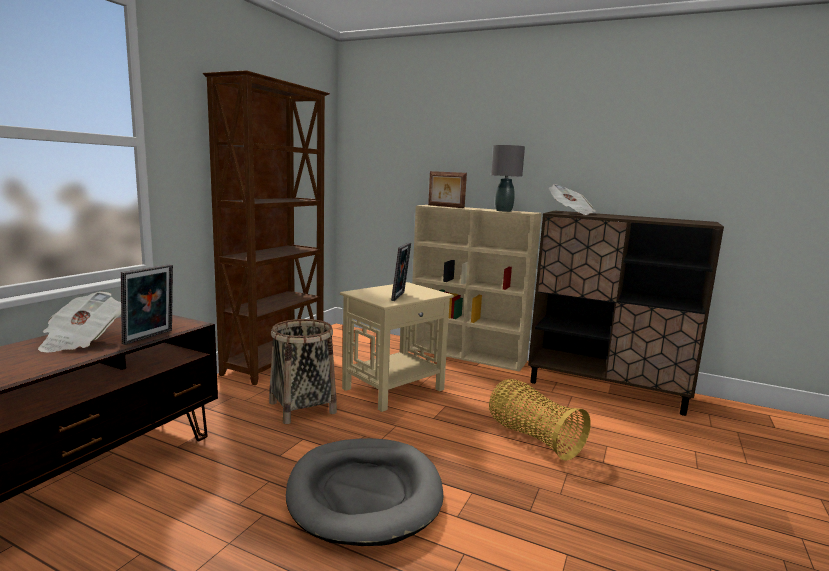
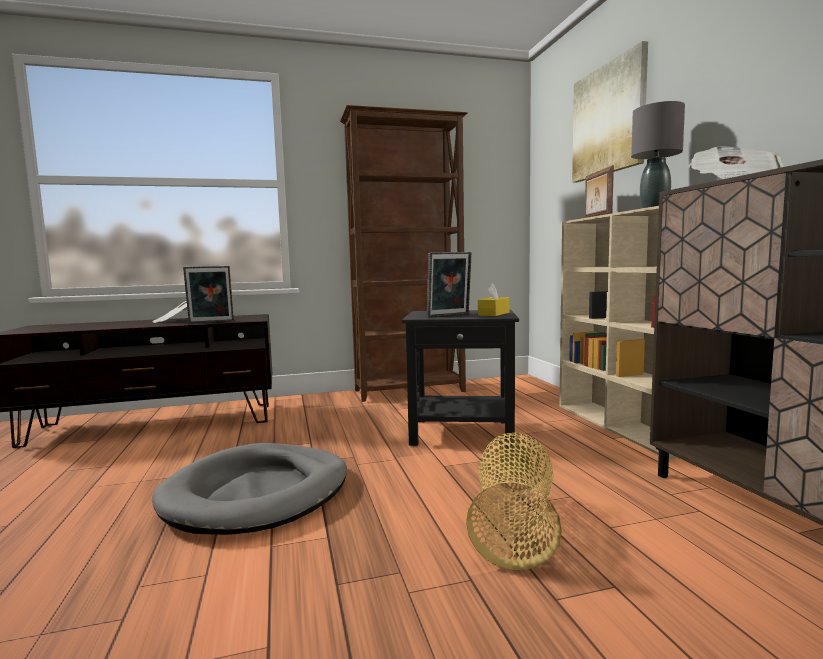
camera: 50 degrees right, 5 degrees down
basket [269,319,337,424] -> none
beige side table [340,282,454,412] -> black side table [402,310,519,448]
none -> yellow tissue box [478,283,510,316]
none -> picture [572,41,648,182]

